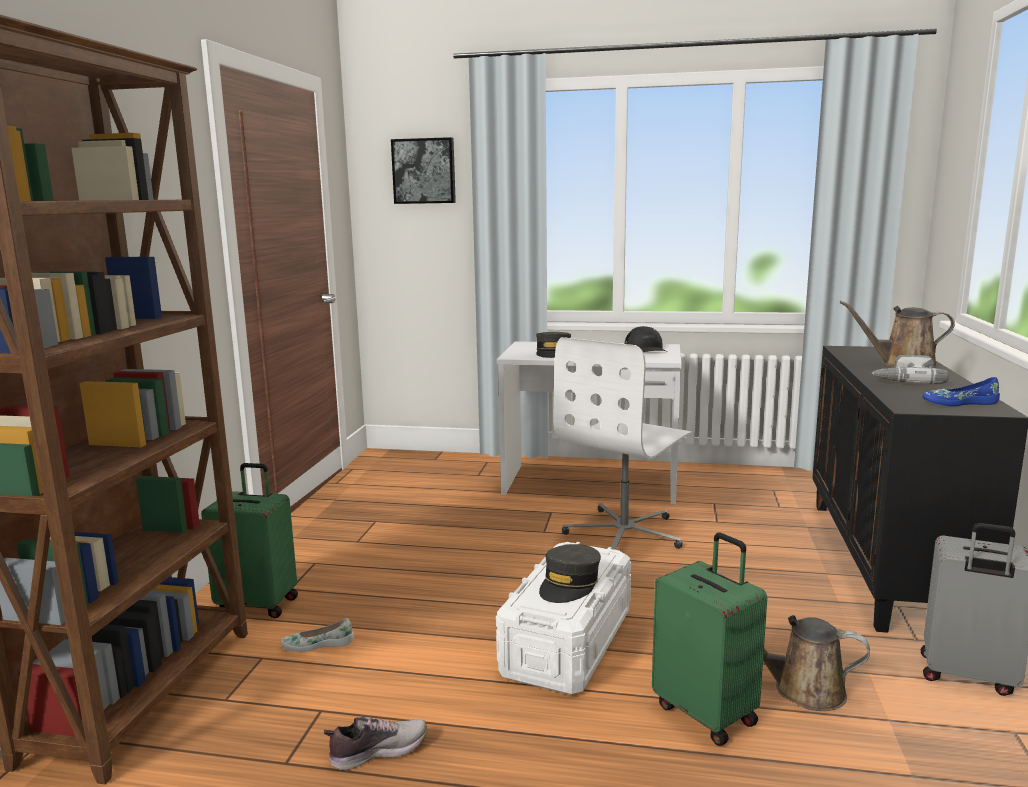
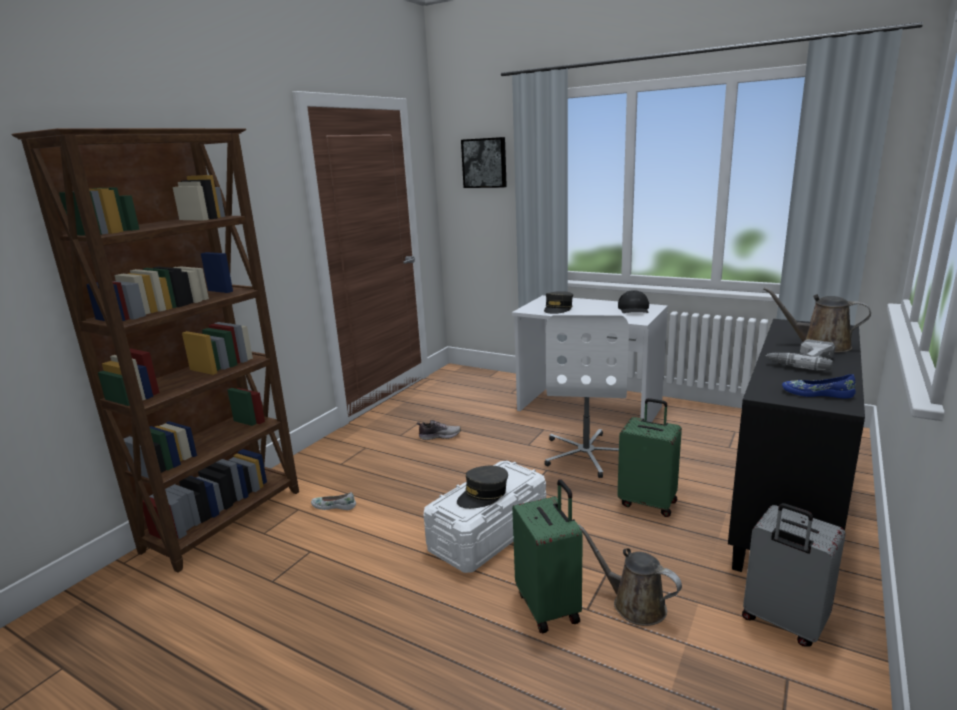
camera: 20 degrees right, 5 degrees up
green suitcase [201,463,298,618] -> green suitcase moved to [617,398,682,517]
shoe [324,715,427,770] -> shoe moved to [417,420,461,440]
white office chair [553,337,692,550] -> white office chair turned 45 degrees counterclockwise [544,315,629,478]

